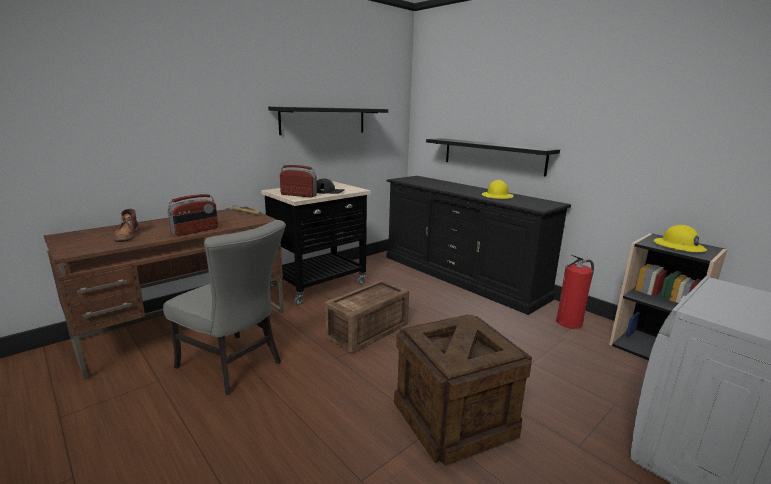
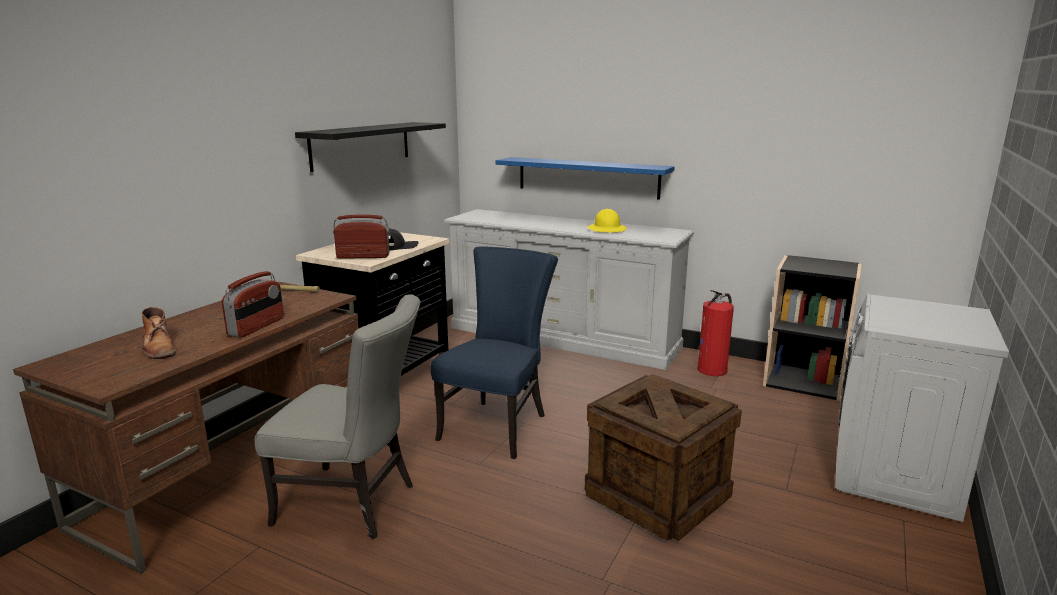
camera: 20 degrees left, 0 degrees up
crate [325,280,409,354] -> blue chair [430,246,558,459]
black cabinet [386,176,571,315] -> white cabinet [444,209,694,370]
black shelf [426,138,560,176] -> blue shelf [496,157,675,200]
yellow hard hat [654,225,707,252] -> none

